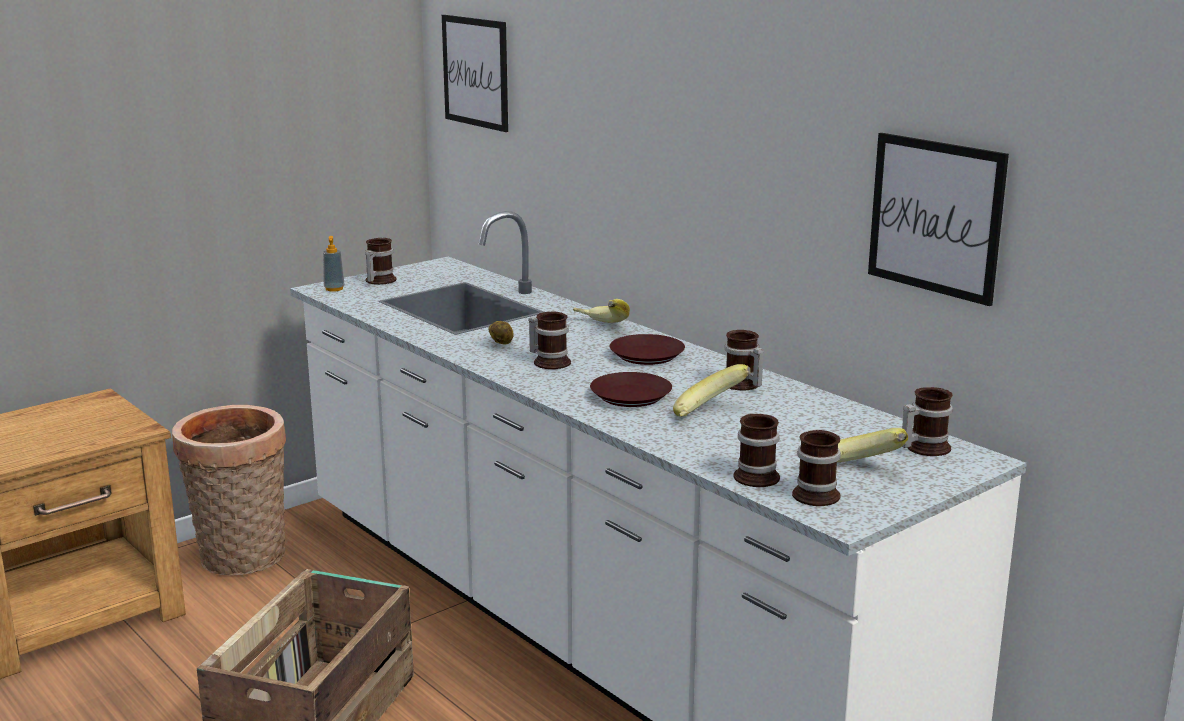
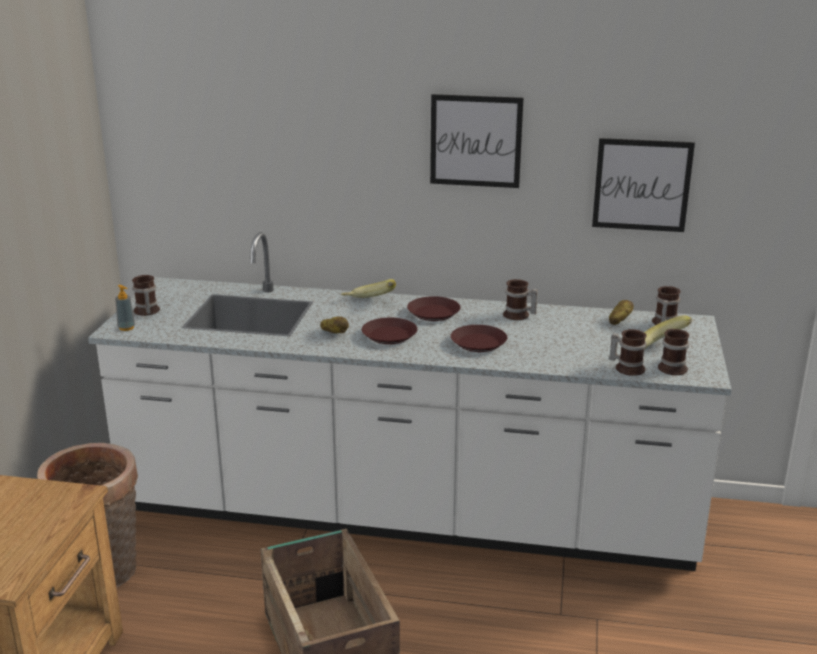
camera: 40 degrees left, 5 degrees up
picture [442,15,508,132] -> picture moved to [430,94,523,188]
mug [529,312,571,369] -> brown plate [362,318,417,344]
banana [673,364,751,417] -> none
none -> potato [609,300,634,325]

